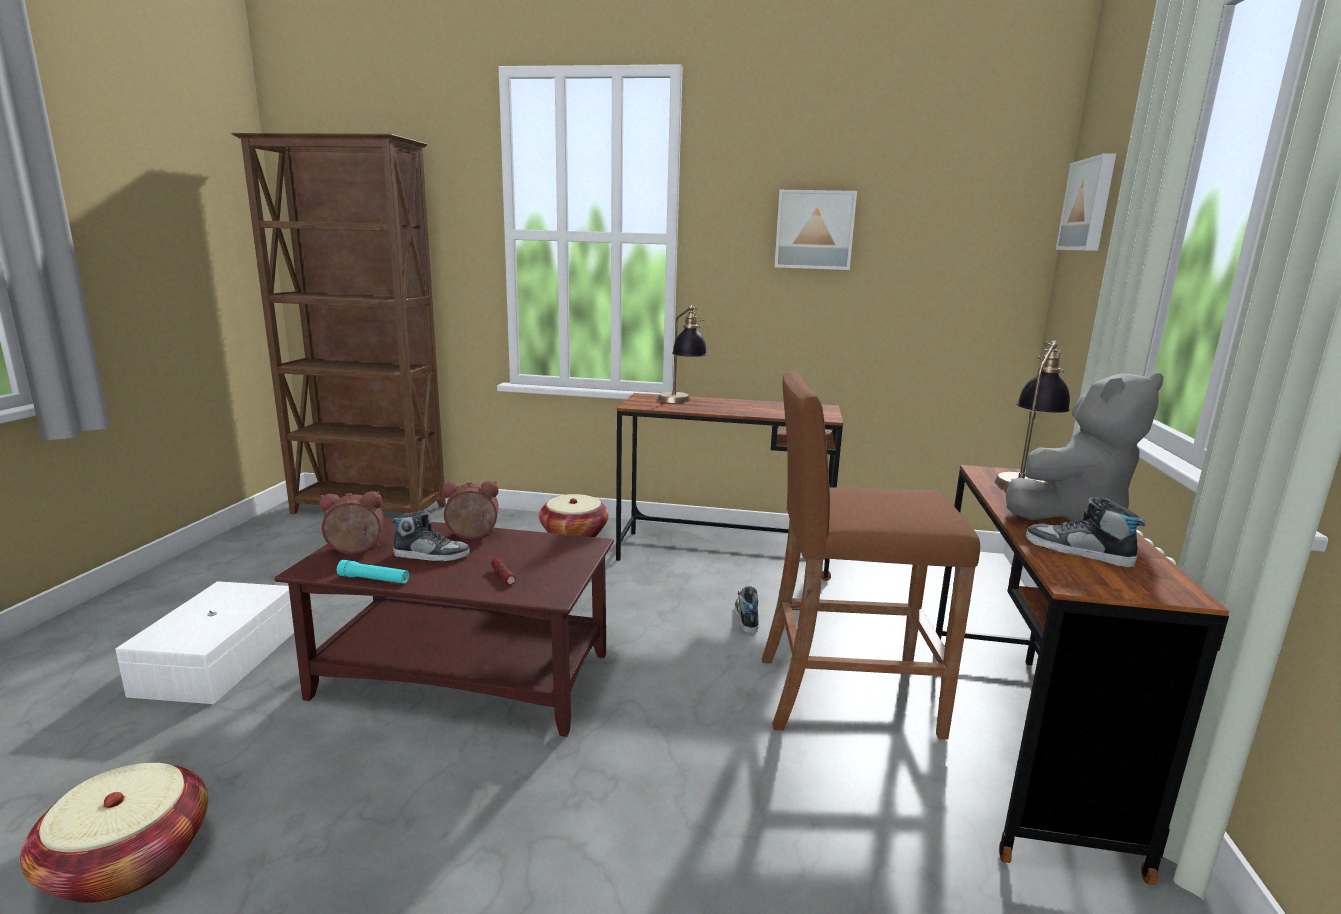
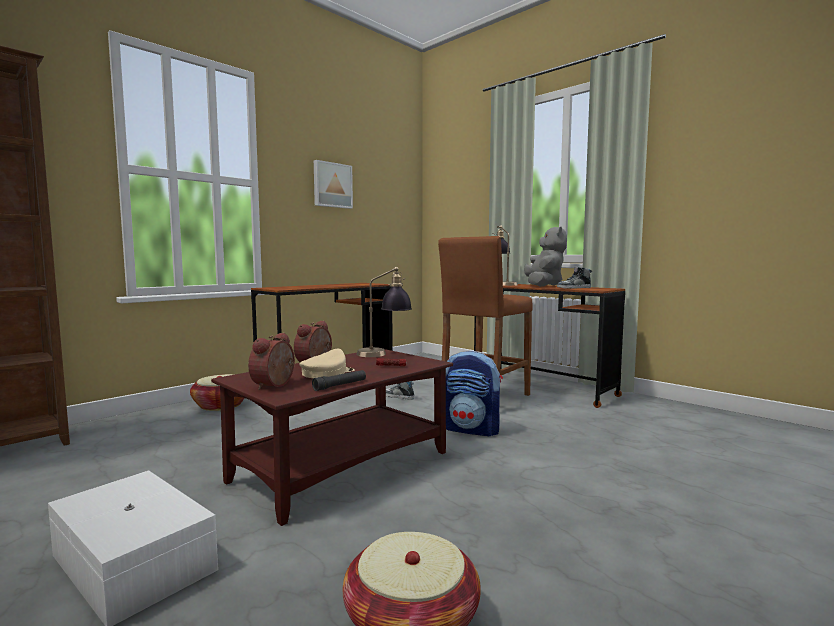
camera: 55 degrees left, 10 degrees down
turquoise flashlight [337,560,409,584] -> black flashlight [312,370,366,391]
shoe [392,511,470,561] -> beige cap [299,349,355,378]
table lamp [658,305,707,403] -> table lamp moved to [357,267,412,357]
picture [1056,153,1116,251] -> none
none -> backpack [446,351,503,437]

